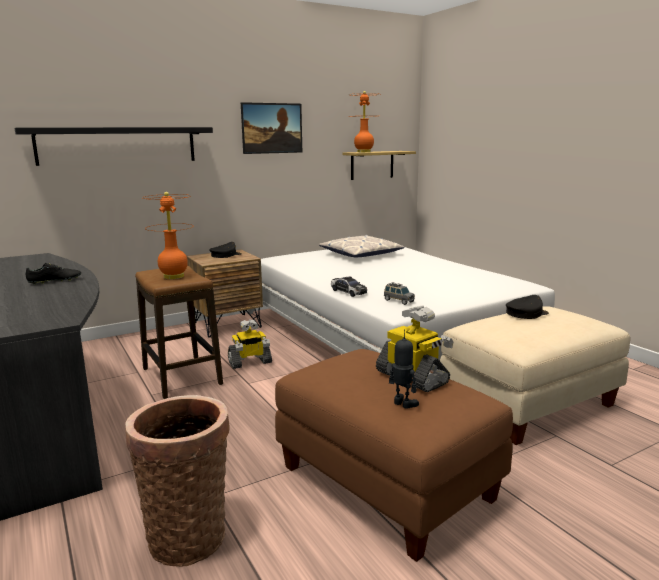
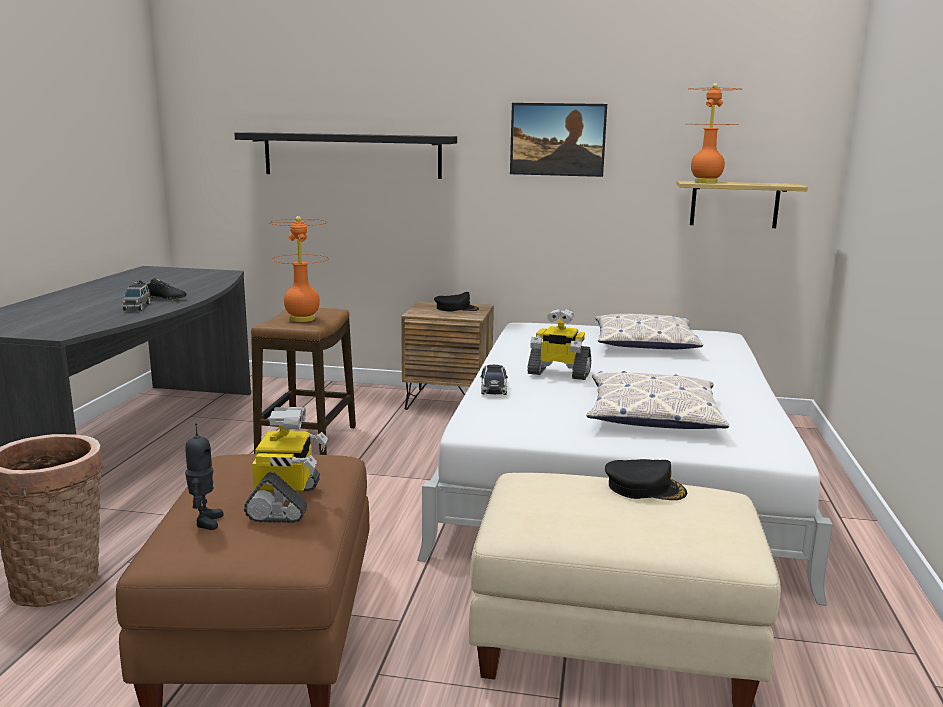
camera: 40 degrees right, 0 degrees up
toy robot [228,319,272,369] -> toy robot moved to [527,309,591,380]
grey toy car [384,282,415,305] -> grey toy car moved to [122,283,151,310]
none -> pillow [586,371,729,429]

